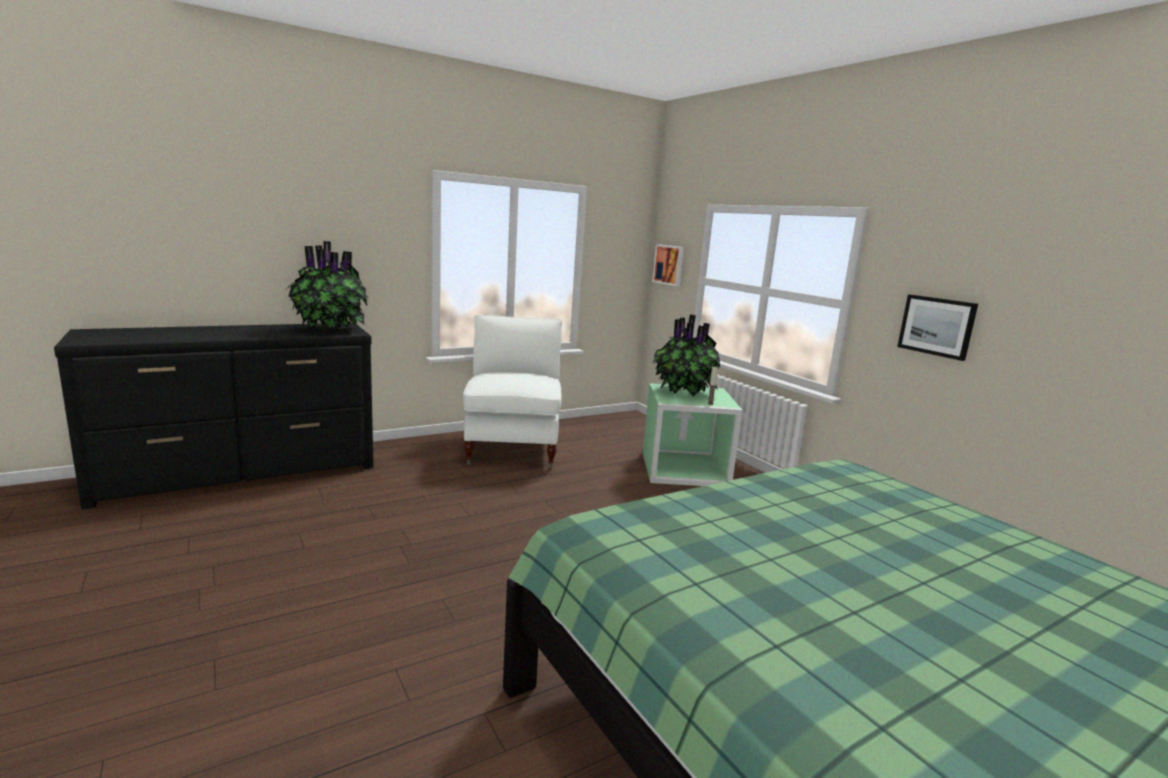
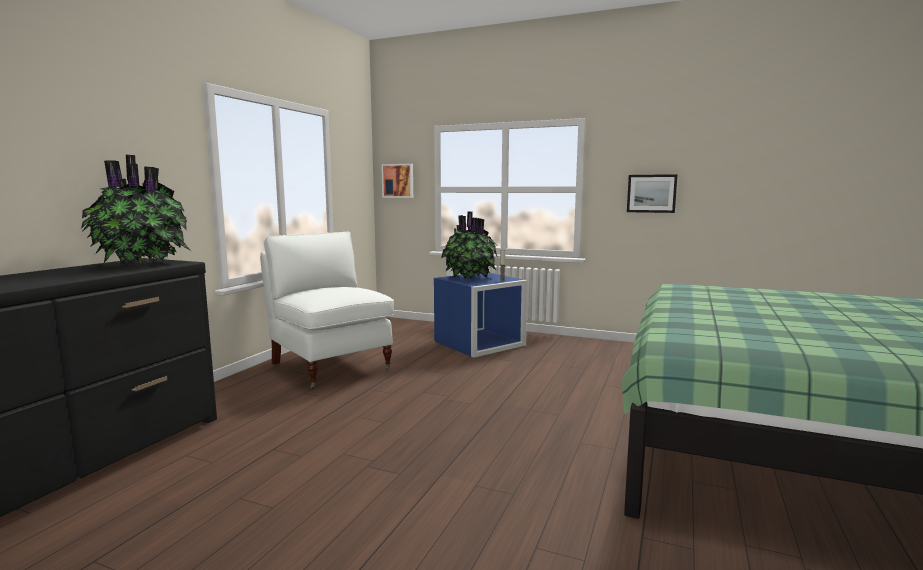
camera: 35 degrees left, 5 degrees down
green storage box [643,383,742,486] -> blue storage box [434,273,528,358]

